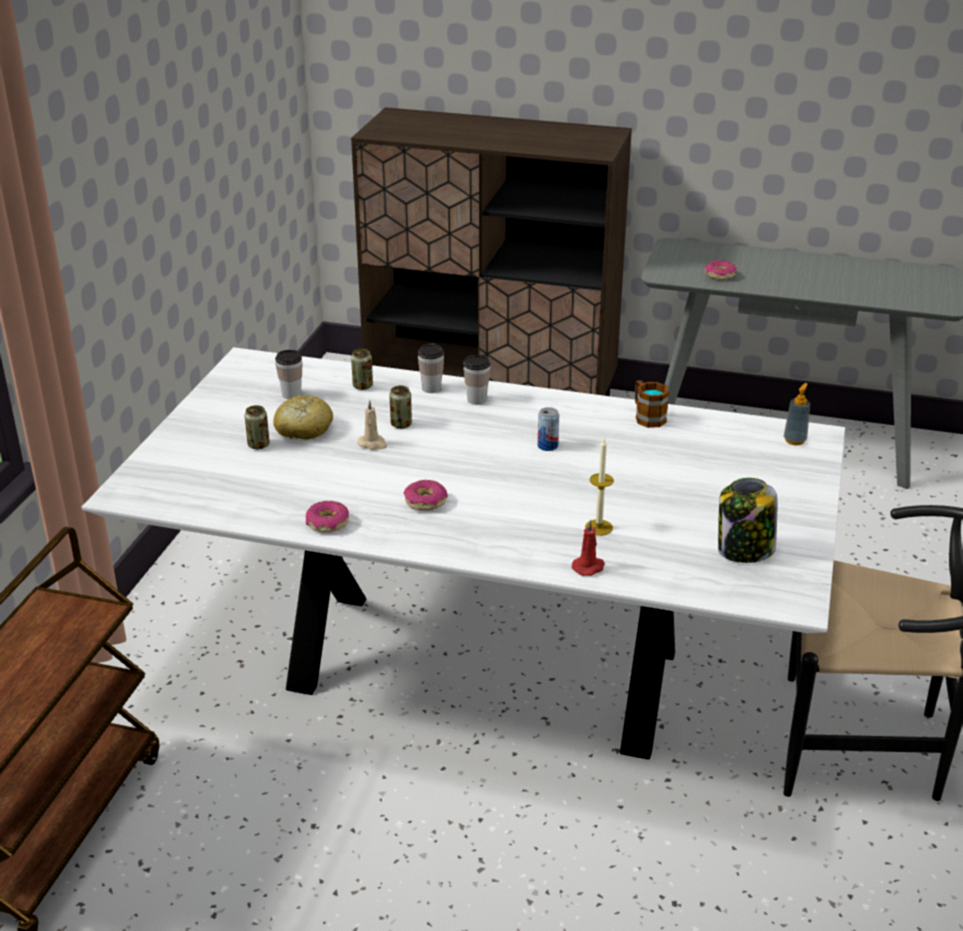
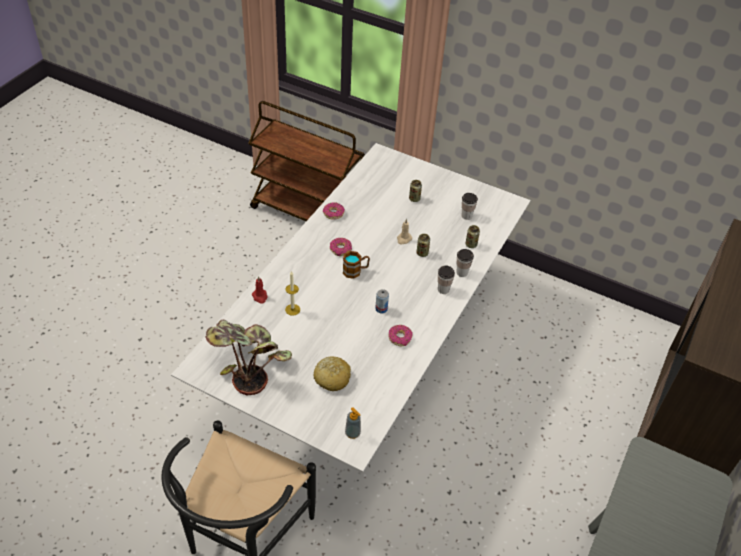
camera: 100 degrees right, 15 degrees up
bread [273,395,333,440] -> bread moved to [314,357,351,391]
mug [635,380,669,428] -> mug moved to [343,251,370,279]
donut [705,260,737,280] -> donut moved to [389,325,413,346]
jar [718,478,778,563] -> potted plant [205,320,292,396]

